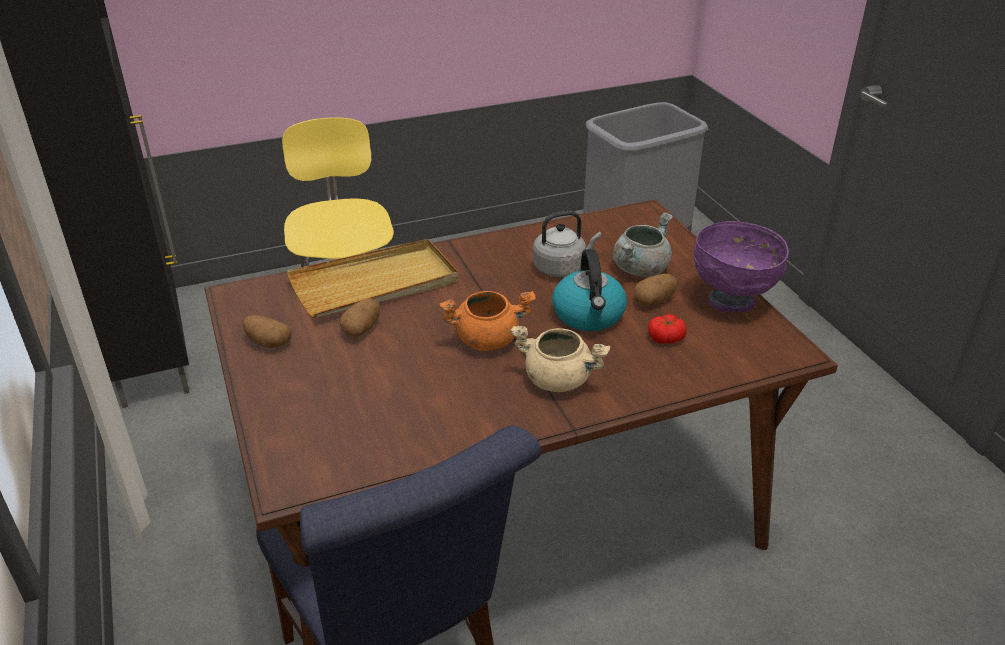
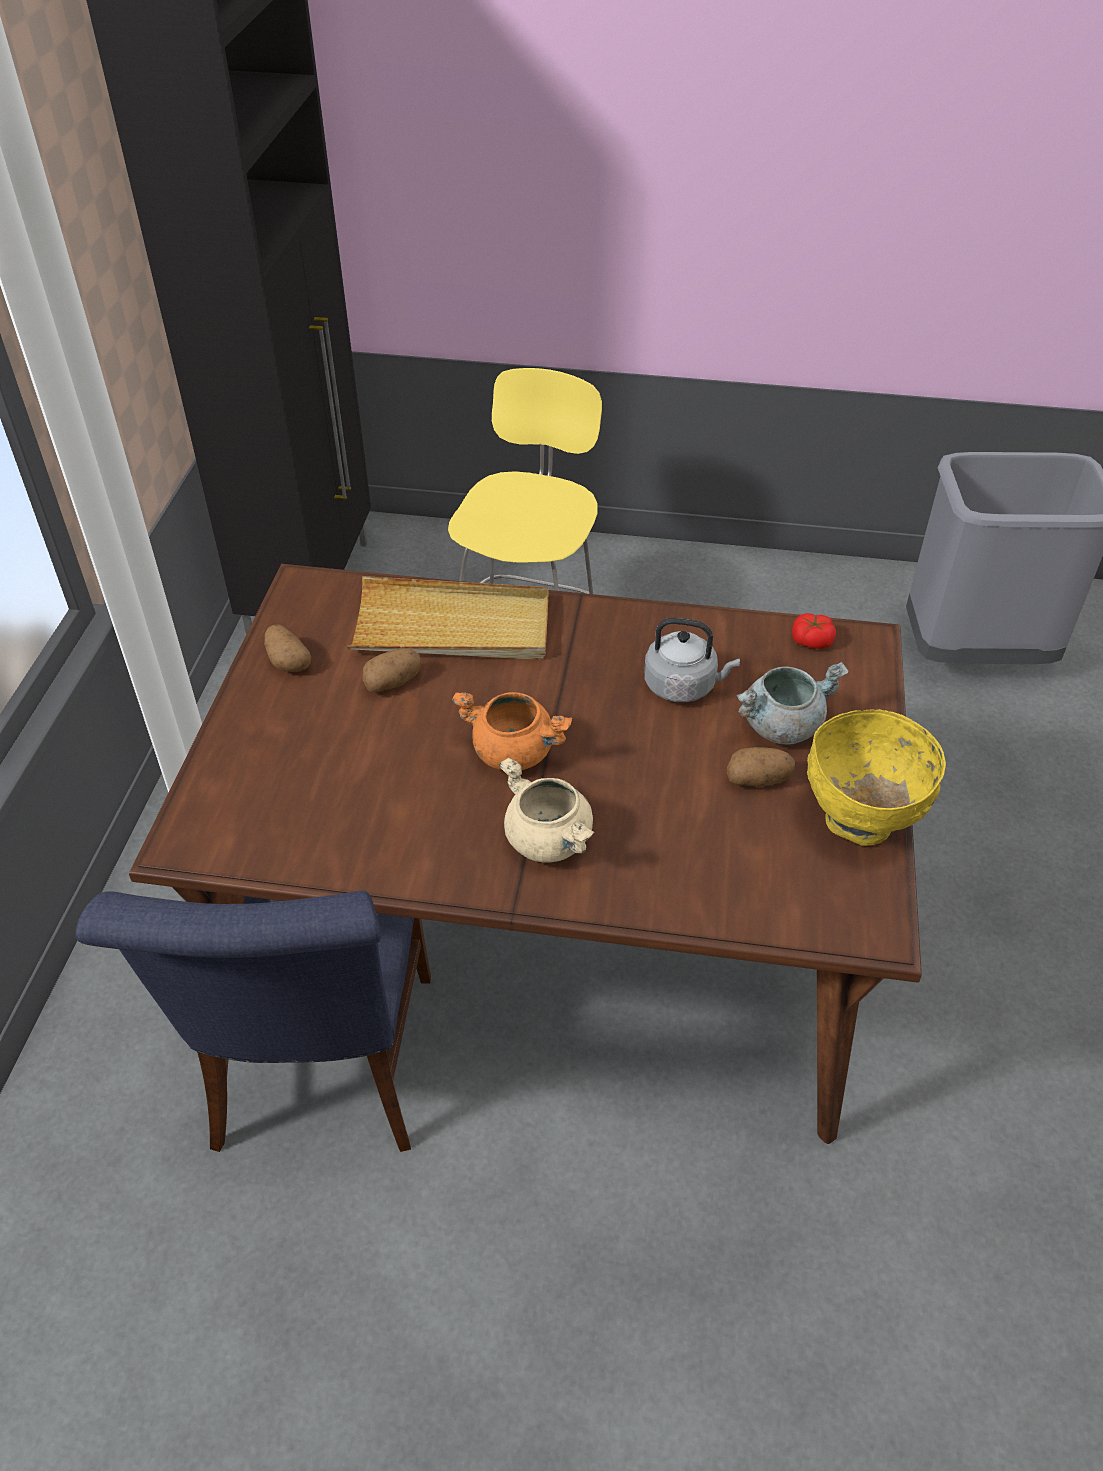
camera: 30 degrees right, 10 degrees up
kettle [552,249,627,331] -> none
tomato [648,314,686,343] -> tomato moved to [792,613,836,649]
purple bowl [694,221,789,312] -> yellow bowl [807,709,946,846]

